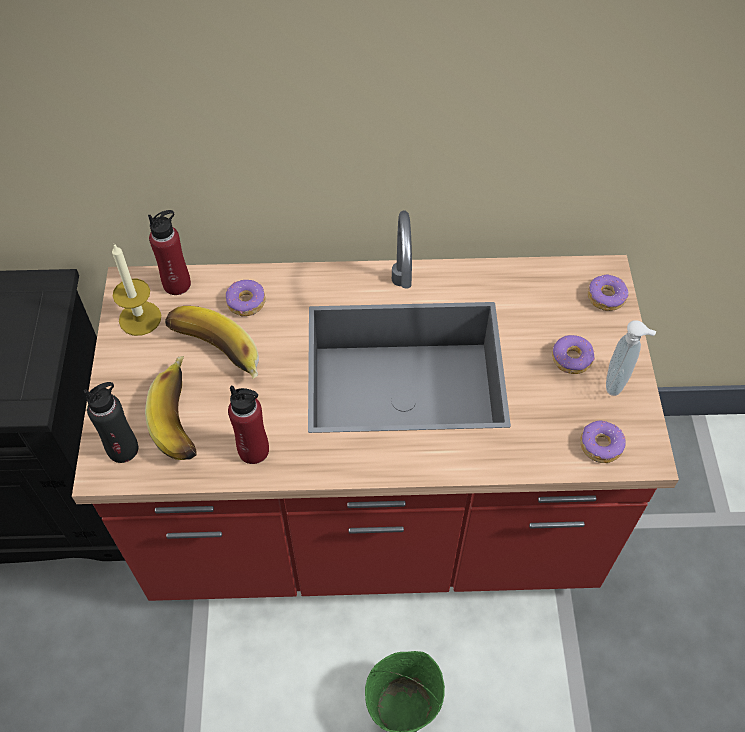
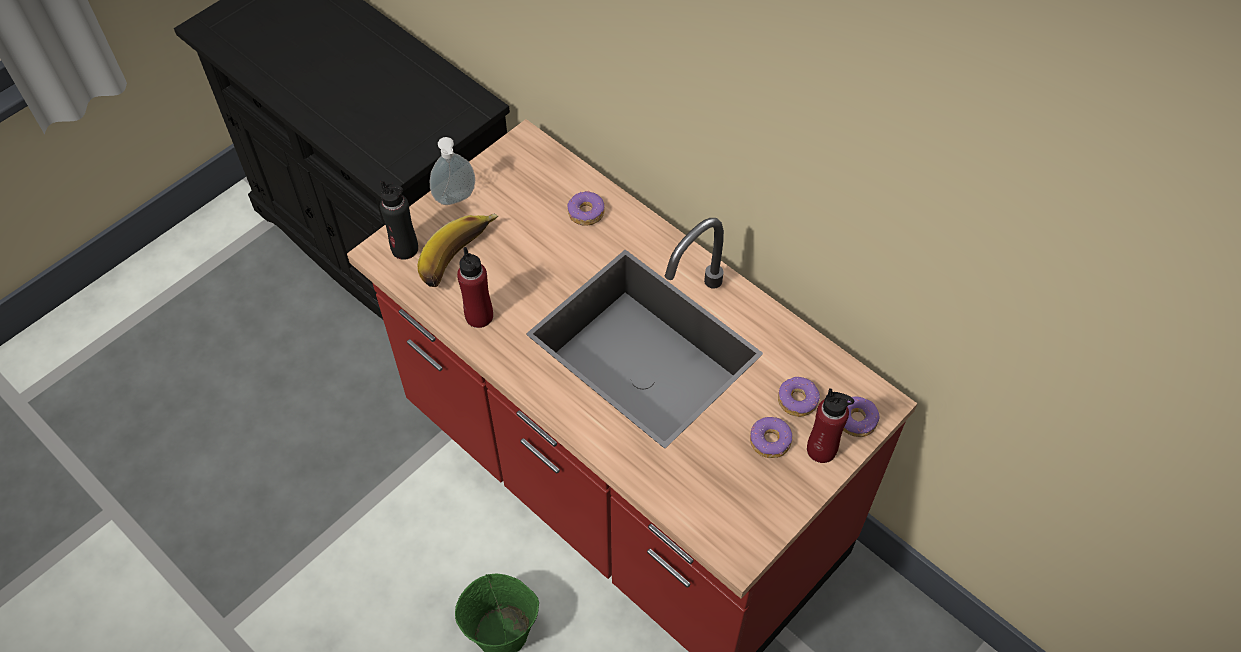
camera: 45 degrees right, 0 degrees up
candle [112,244,161,336] -> none
red bottle [148,210,191,295] -> red bottle moved to [807,388,854,463]
banana [165,306,259,379] -> none
donut [580,421,626,463] -> donut moved to [778,377,820,417]
soap dispenser [606,320,656,396] -> soap dispenser moved to [430,137,475,205]

